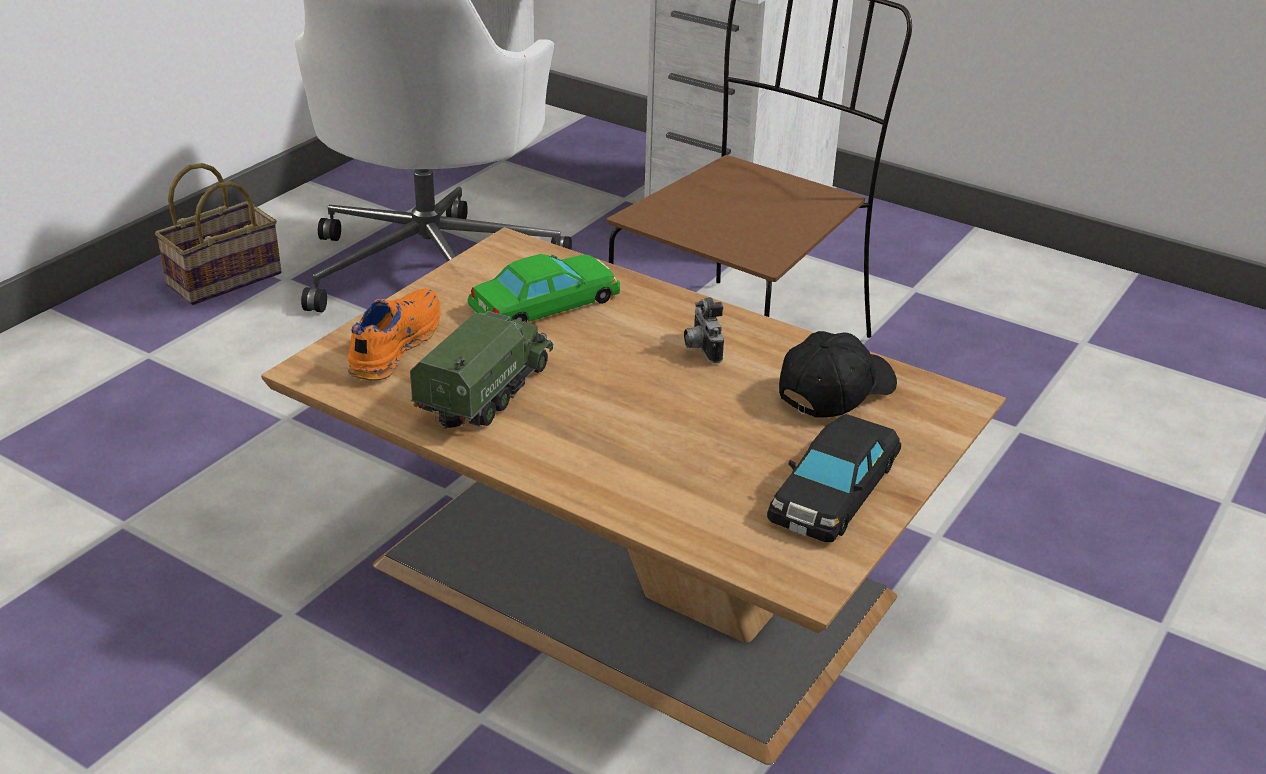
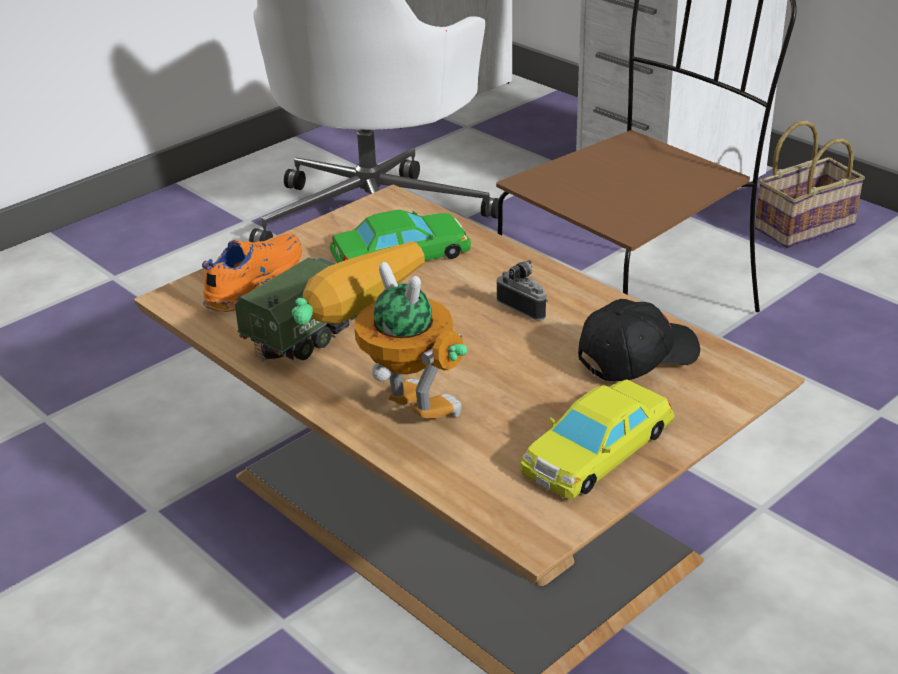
camera: 15 degrees right, 0 degrees up
basket [155,163,282,305] -> basket moved to [755,121,865,248]
camera [684,297,724,363] -> camera turned 135 degrees clockwise [497,260,548,321]
black toy car [767,414,901,543] -> yellow toy car [520,379,674,499]
none -> toy robot [292,241,468,418]

